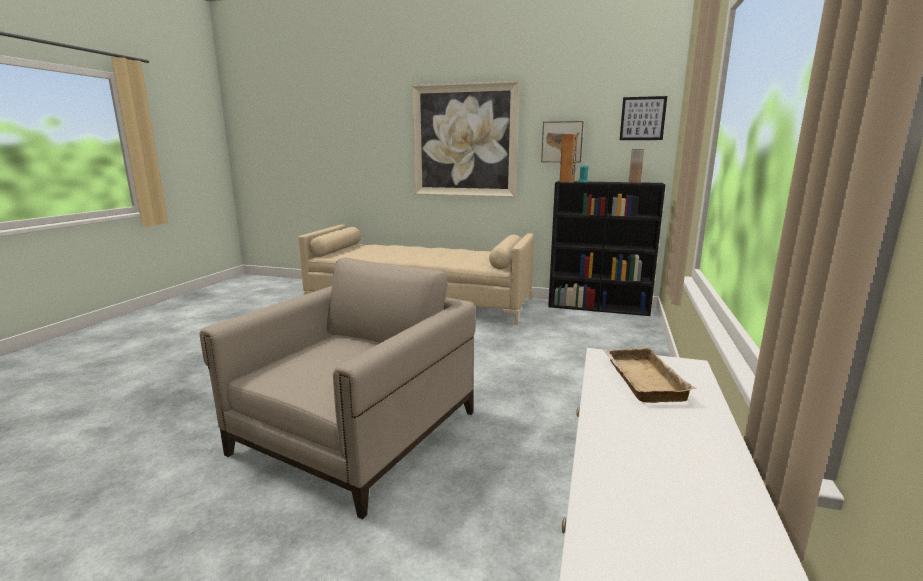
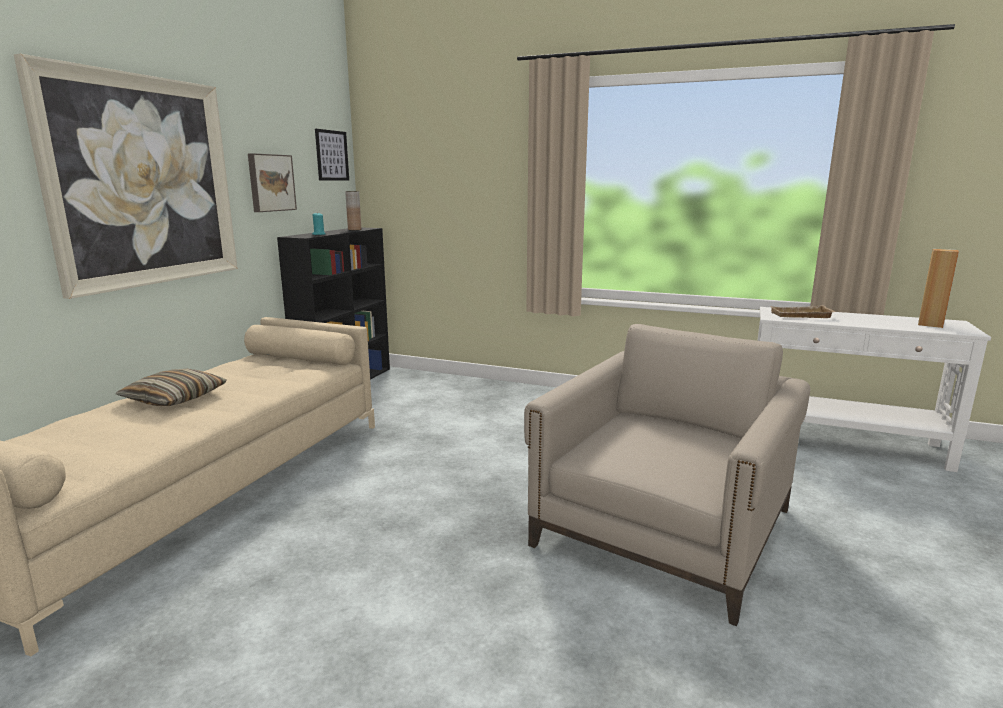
camera: 85 degrees left, 0 degrees up
beige armchair [200,258,476,520] -> beige armchair turned 90 degrees clockwise [524,324,810,626]
brown speaker [560,134,577,182] -> brown speaker moved to [918,249,959,328]
none -> pillow [116,369,227,406]

